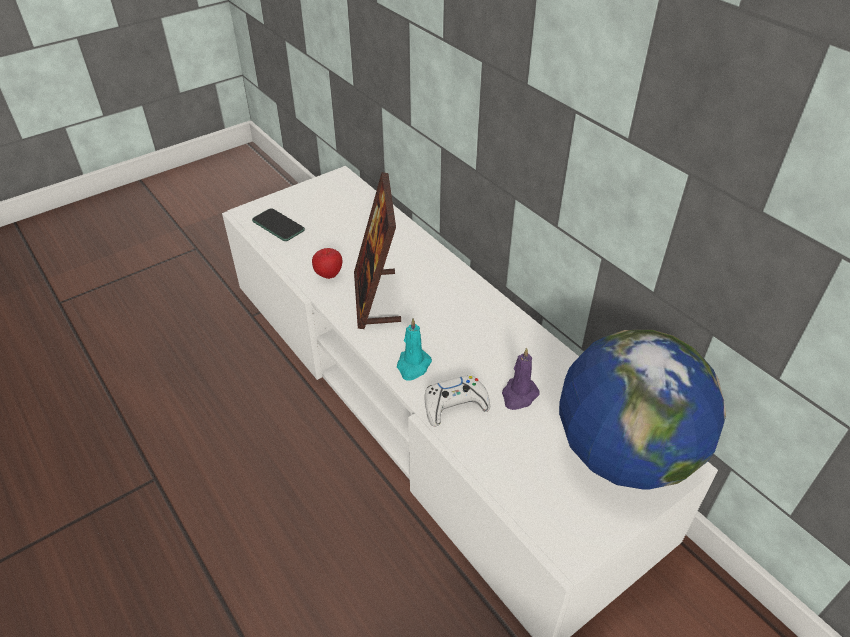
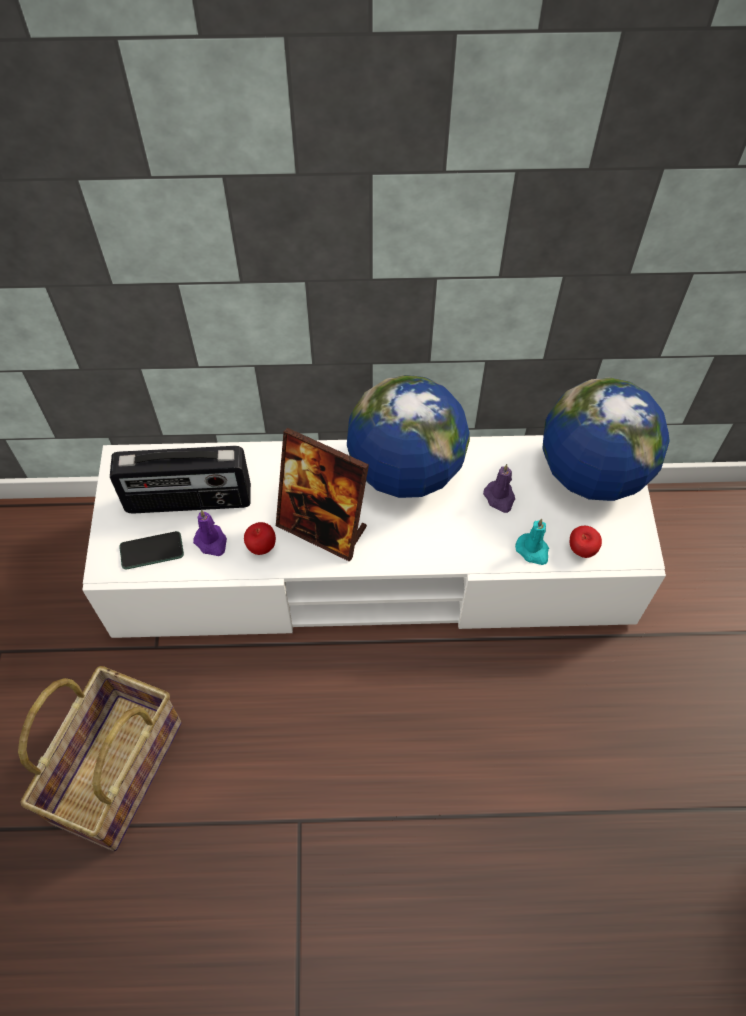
camera: 55 degrees left, 15 degrees up
turquoise candle [397,318,432,381] -> turquoise candle moved to [515,519,549,565]
white game controller [424,375,490,427] -> none
none -> basket [18,666,182,851]
none -> radio [110,446,251,514]
none -> purple candle [193,510,227,556]
none -> globe [347,375,470,498]
none -> apple [570,526,602,558]

